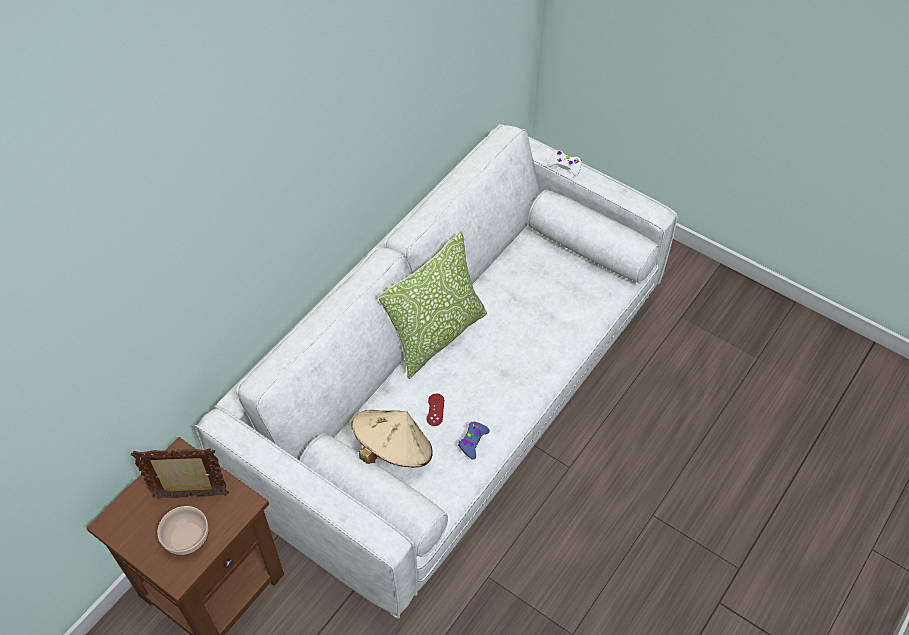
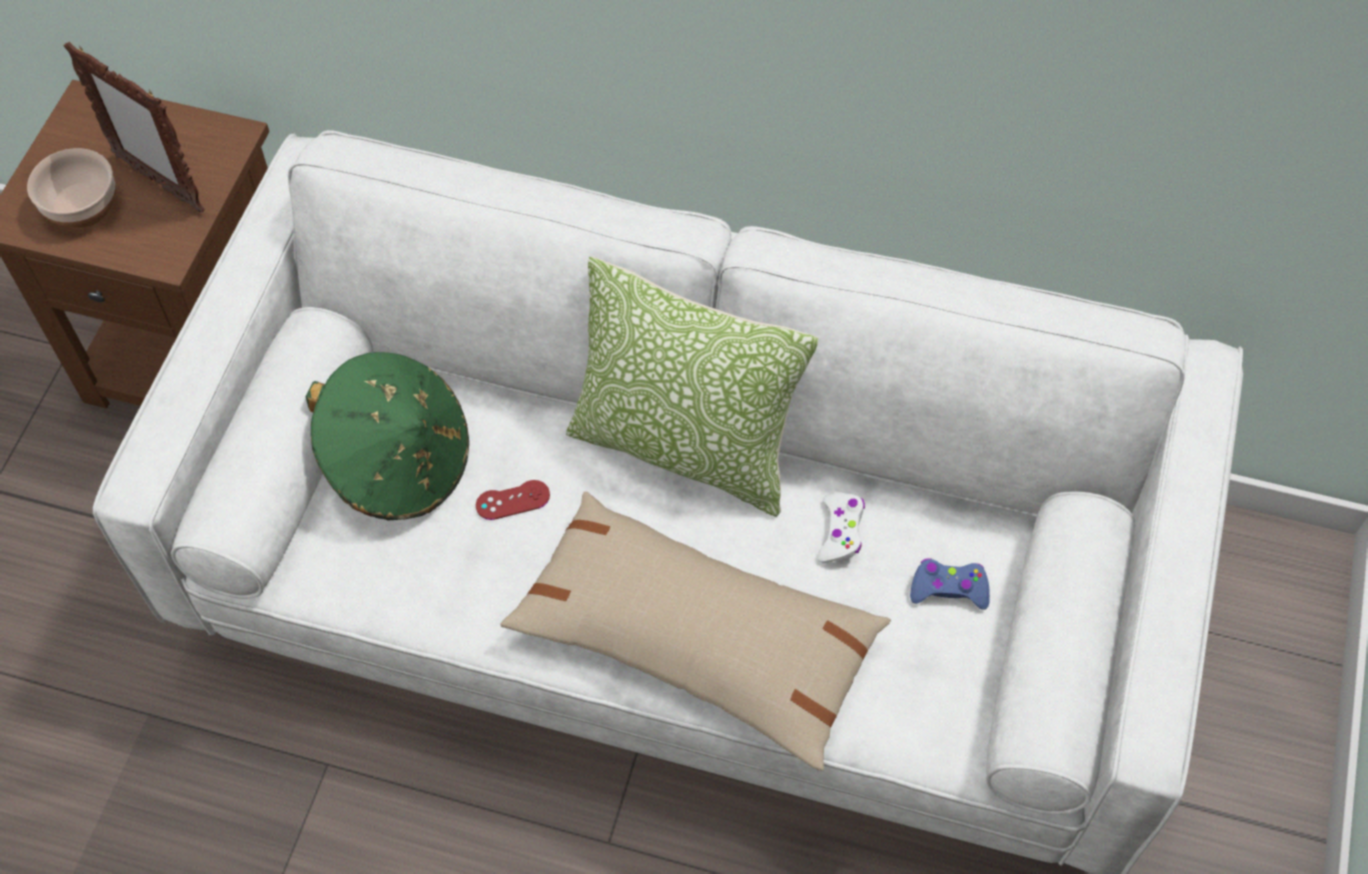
camera: 70 degrees right, 5 degrees up
picture frame [131,448,229,499] -> picture frame turned 150 degrees clockwise [64,42,205,213]
beige hat [352,410,433,467] -> green hat [306,352,469,520]
blue game controller [458,422,490,459] -> blue game controller moved to [910,558,990,610]
white game controller [547,150,581,176] -> white game controller moved to [818,493,865,563]
none -> beige pillow [500,492,891,771]

